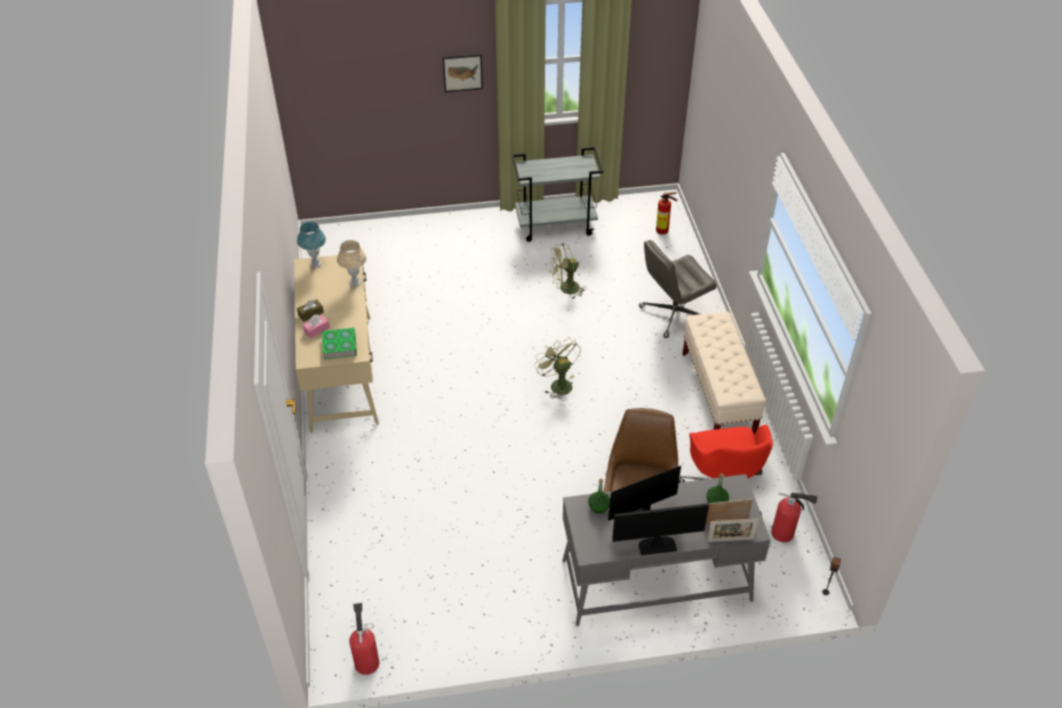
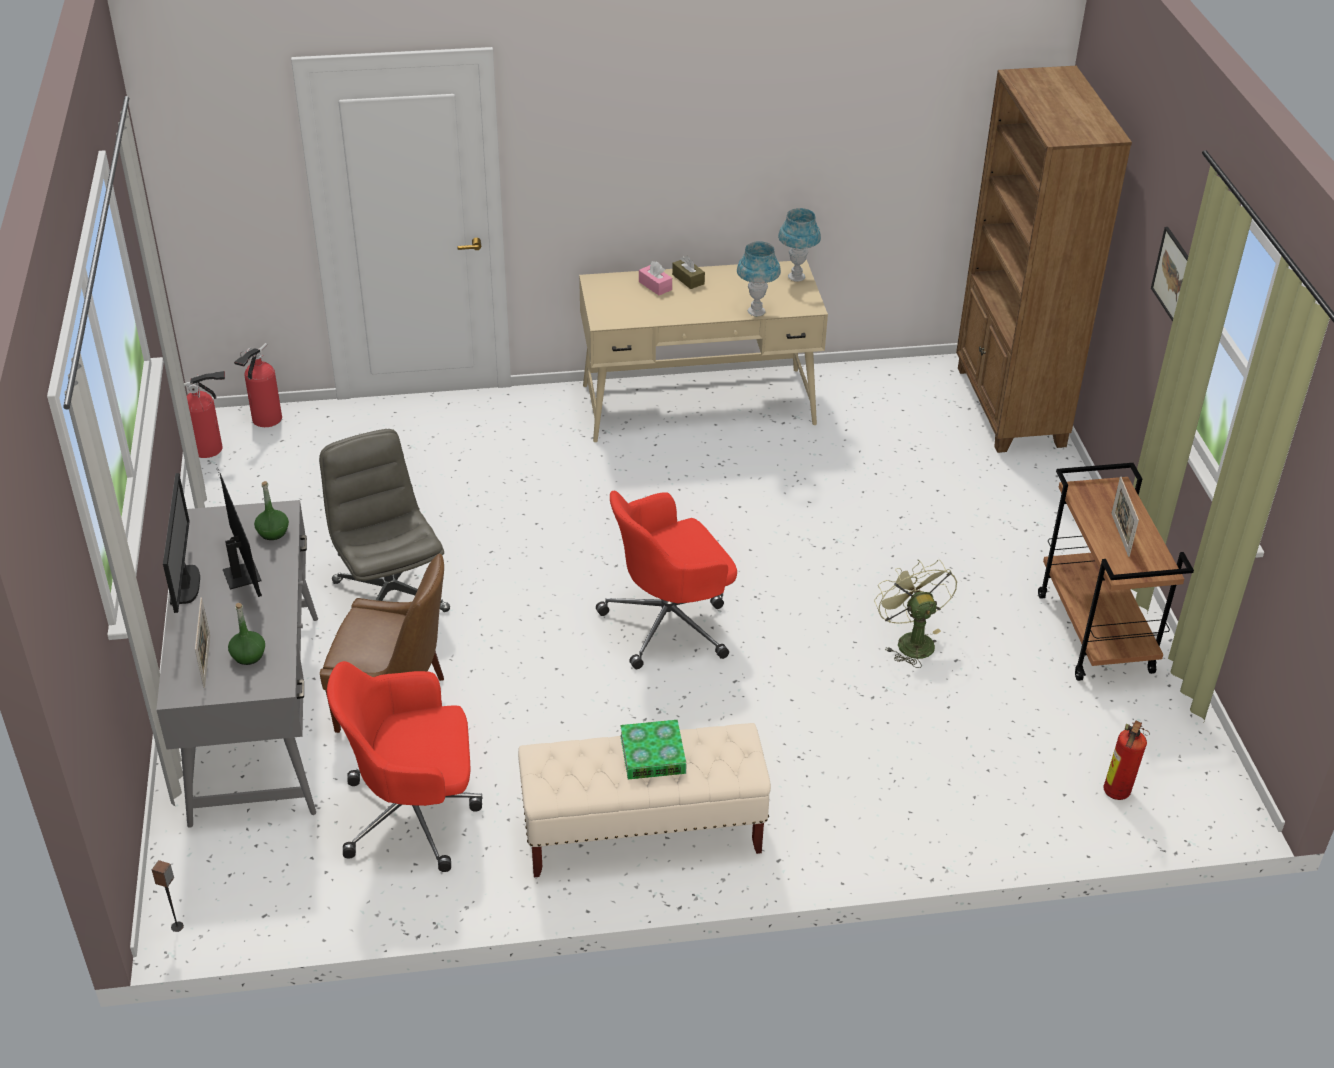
camera: 90 degrees right, 5 degrees down
book [322,328,357,360] -> book moved to [620,720,687,780]
beige table lamp [337,240,366,287] -> blue table lamp [737,241,781,316]
grey cart [512,147,603,242] -> brown cart [1038,463,1194,681]
green fan [534,337,581,401] -> red office chair [596,491,737,669]
grey office chair [639,240,717,338] -> grey office chair moved to [319,429,450,612]
picture frame [707,518,759,542] -> picture frame moved to [1111,477,1139,557]
fire extinguisher [771,490,818,542] -> fire extinguisher moved to [234,343,282,427]
none -> brown bookcase [956,66,1132,453]

